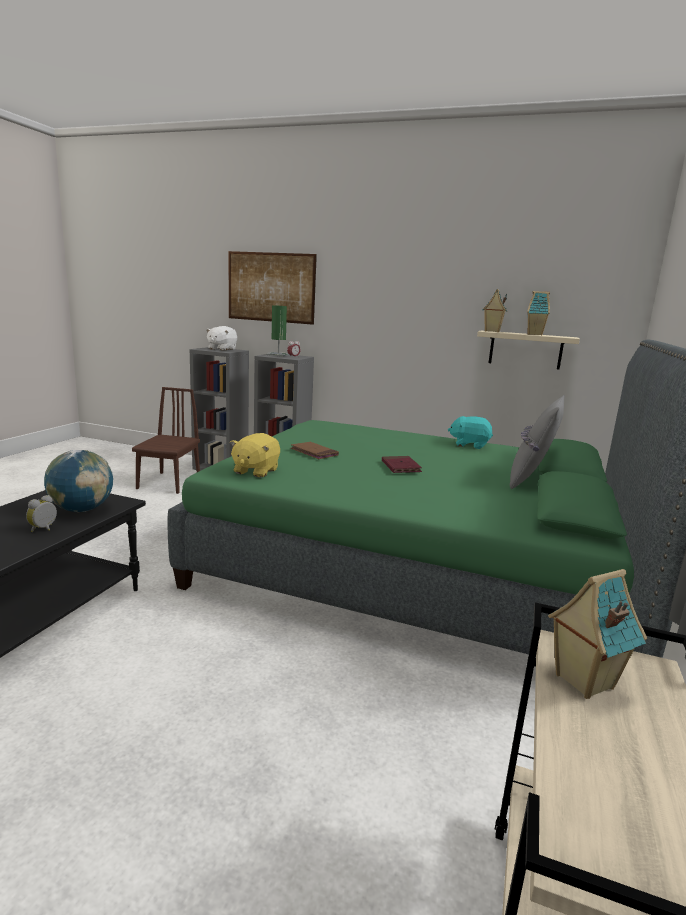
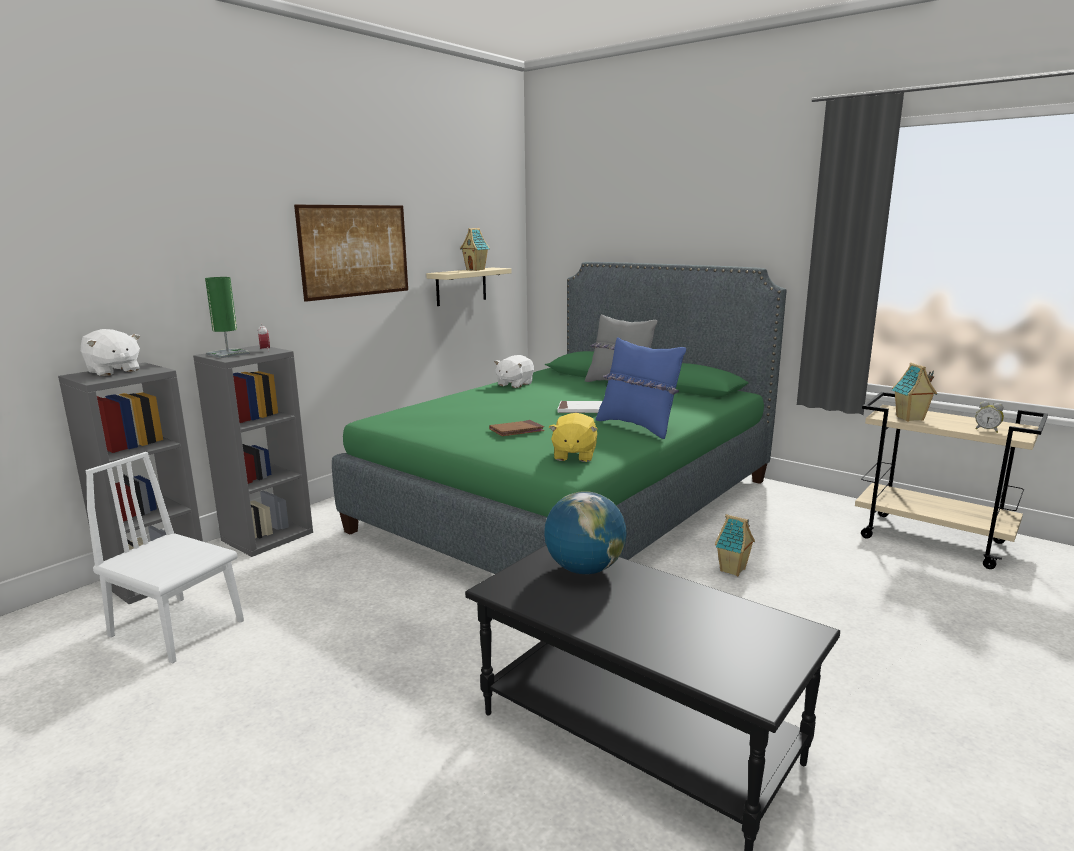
camera: 70 degrees left, 0 degrees up
alarm clock [26,495,57,532] -> alarm clock moved to [975,401,1004,433]
brown chair [132,387,200,494] -> white chair [86,452,244,664]
picture [229,251,317,325] -> picture moved to [294,205,408,302]
yellow plush toy [230,433,280,478] -> yellow plush toy turned 60 degrees clockwise [549,413,598,462]
red book [382,456,422,473] -> white book [557,401,602,413]
turquoise plush toy [448,416,493,449] -> white plush toy [495,355,534,388]
toy house [483,289,508,332] -> toy house moved to [715,514,755,576]
none -> blue pillow [596,337,686,439]

